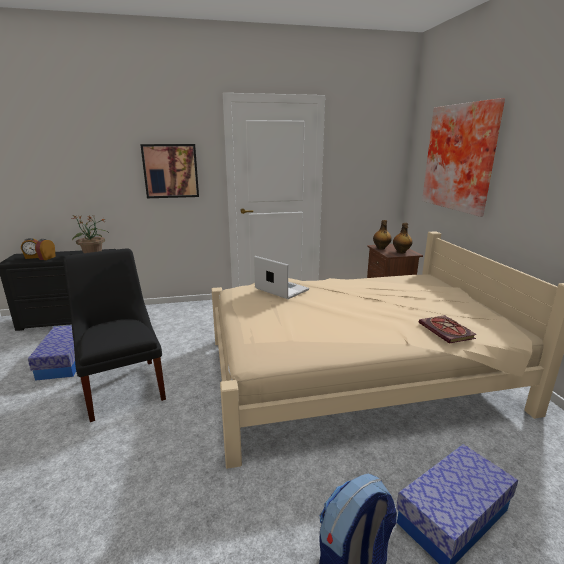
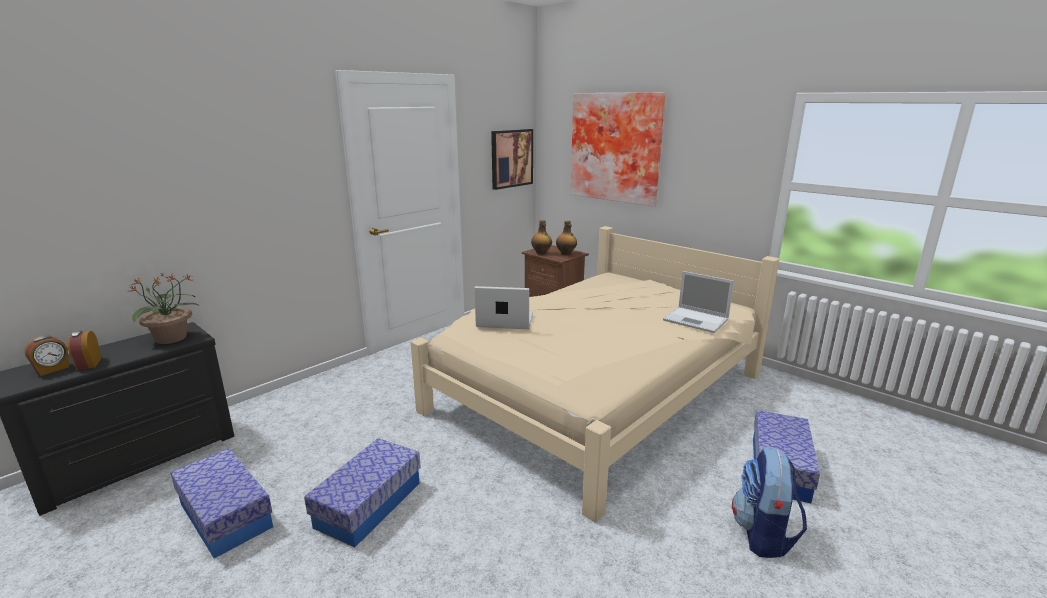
camera: 35 degrees left, 0 degrees up
black chair [63,248,166,422] -> storage box [304,438,421,547]
picture [140,144,199,198] -> picture moved to [491,129,533,190]
book [419,315,477,343] -> laptop [663,271,734,333]

